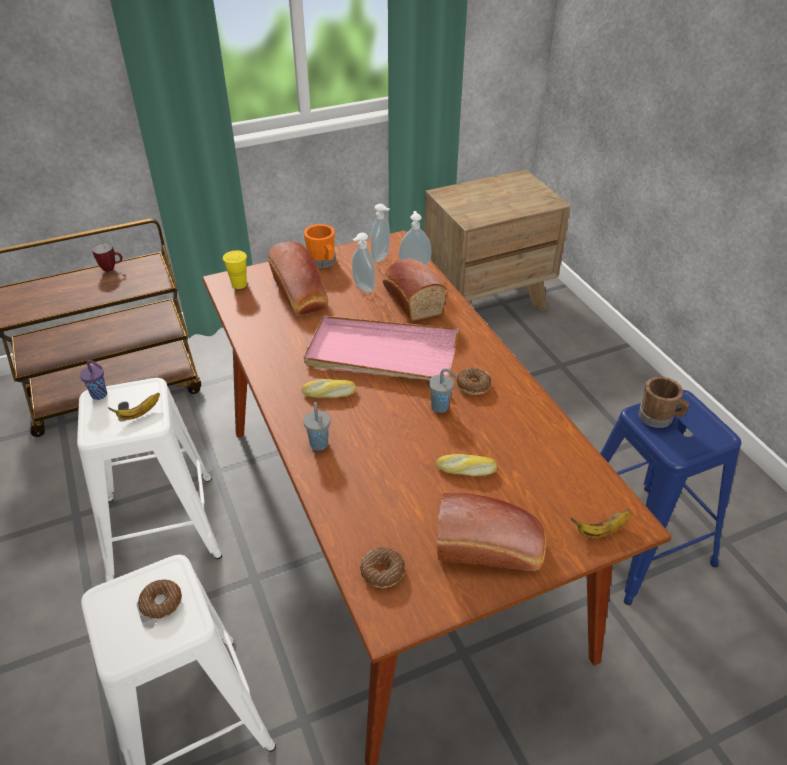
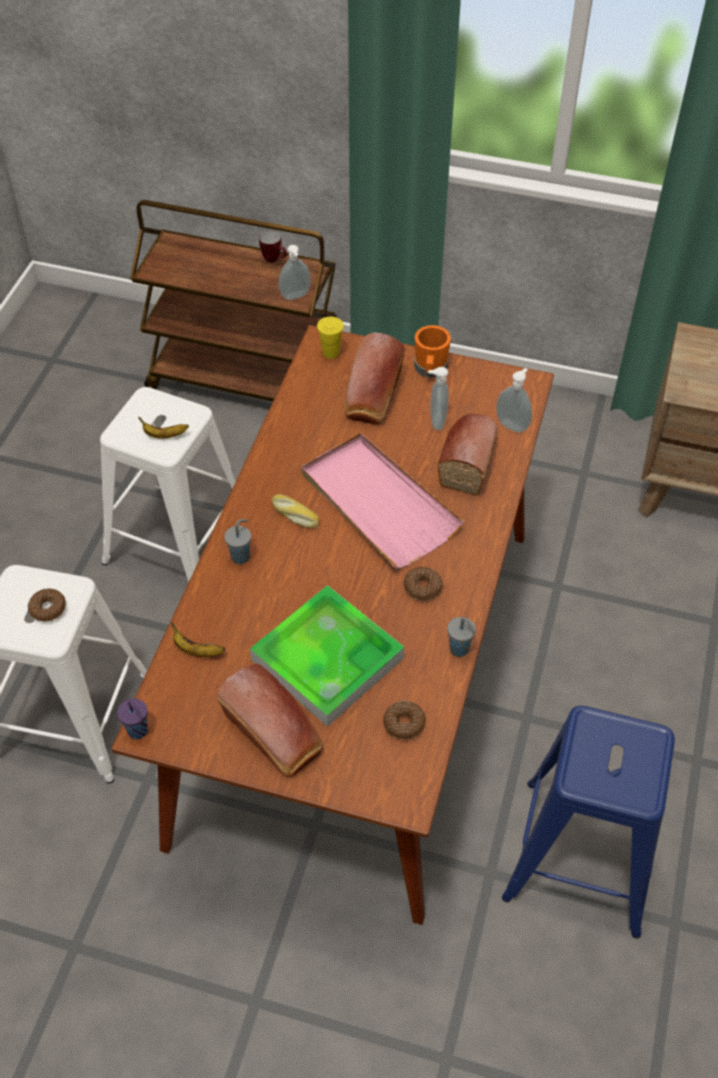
camera: 40 degrees right, 10 degrees up
purple cup [80,360,107,400] -> purple cup moved to [117,698,148,739]
donut [360,547,405,588] -> donut moved to [383,701,426,740]
soap dispenser [371,204,390,262] -> soap dispenser moved to [279,245,311,300]
grey cup [429,369,457,413] -> grey cup moved to [447,617,476,657]
bread [436,454,497,476] -> tray [250,585,404,727]
banana [571,510,631,538] -> banana moved to [171,622,225,657]
brown mug [638,376,690,428] -> none

